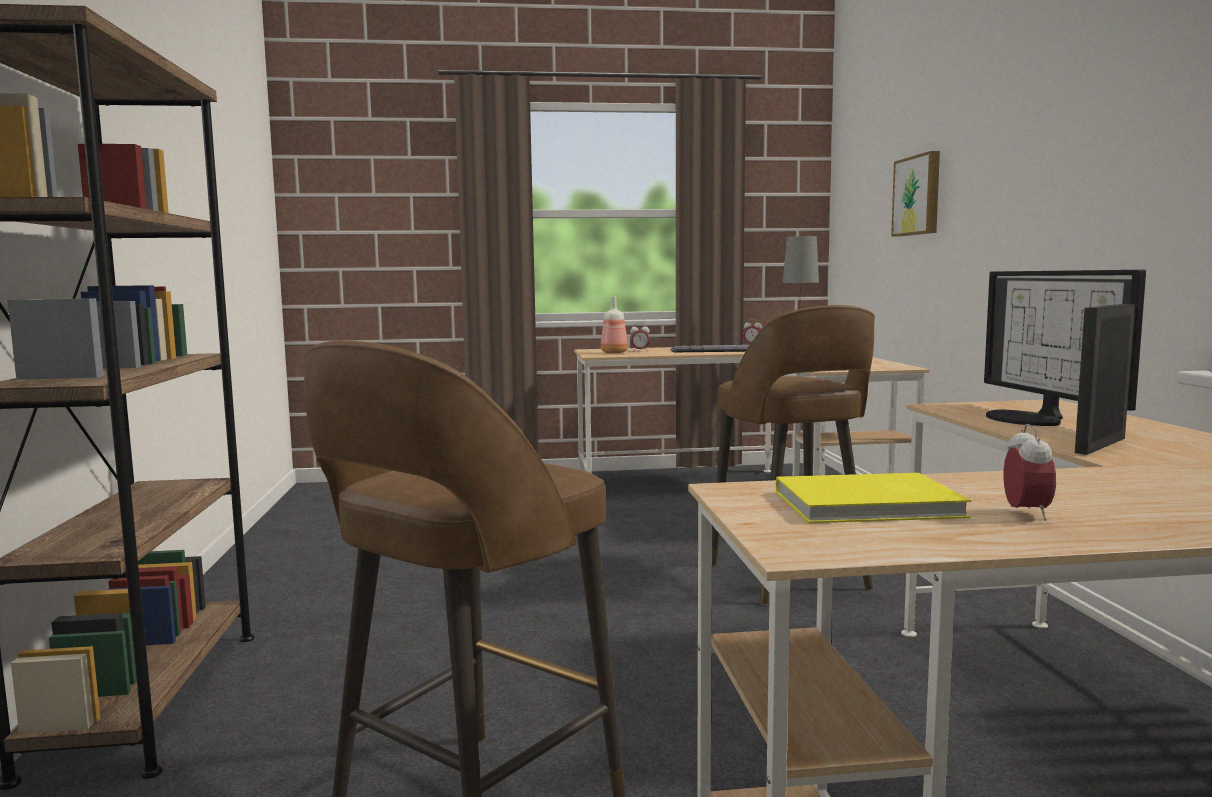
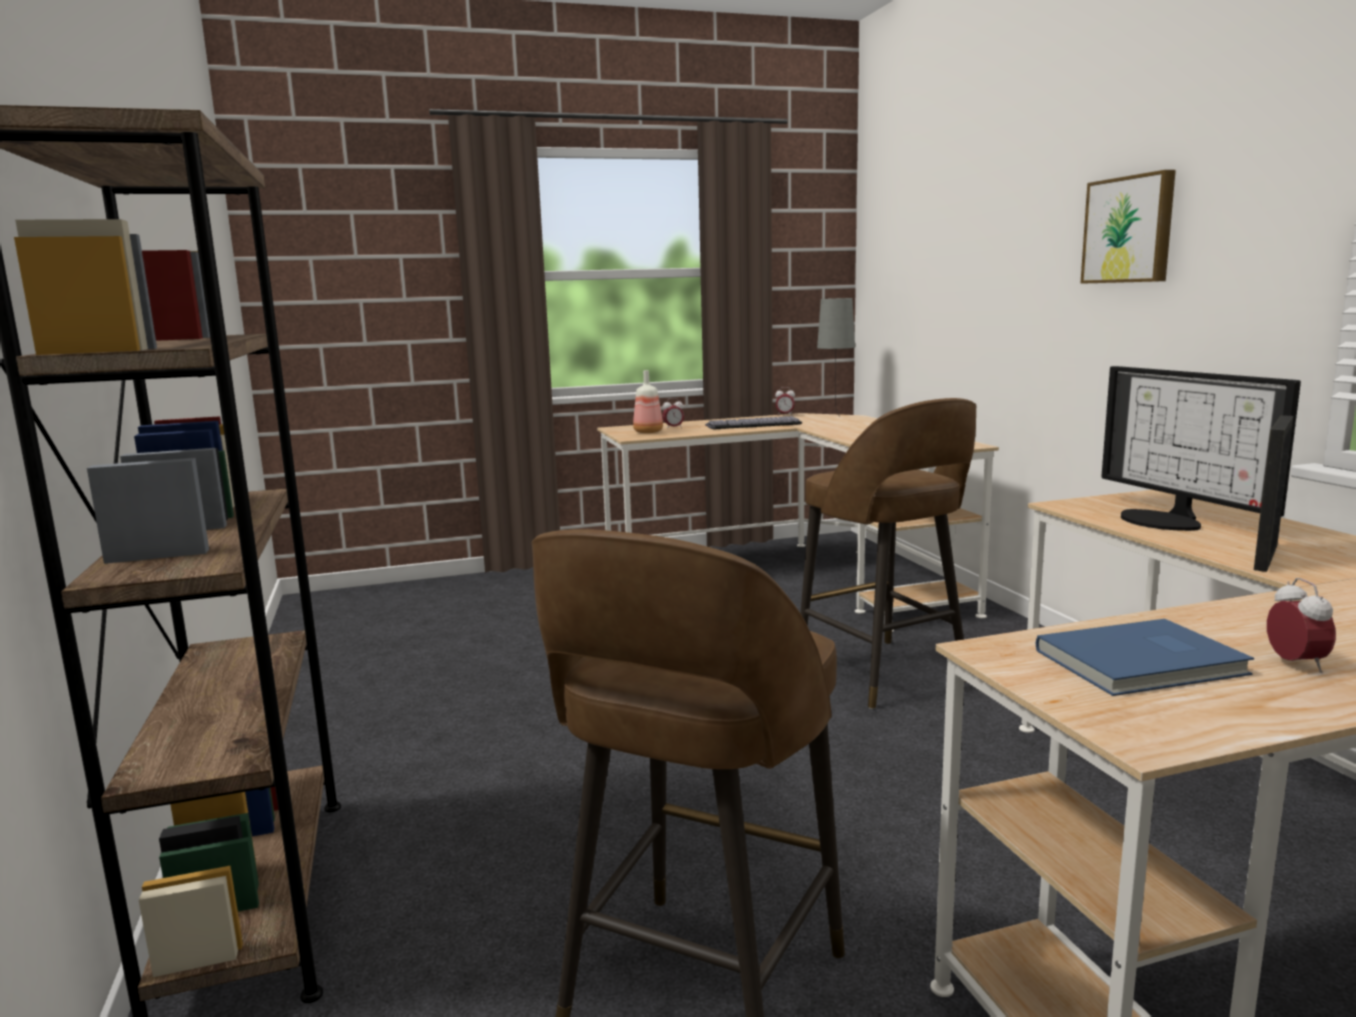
camera: 10 degrees left, 5 degrees up
yellow book [776,473,971,523] -> blue book [1036,619,1254,696]
picture [891,151,940,237] -> picture moved to [1080,170,1176,284]

